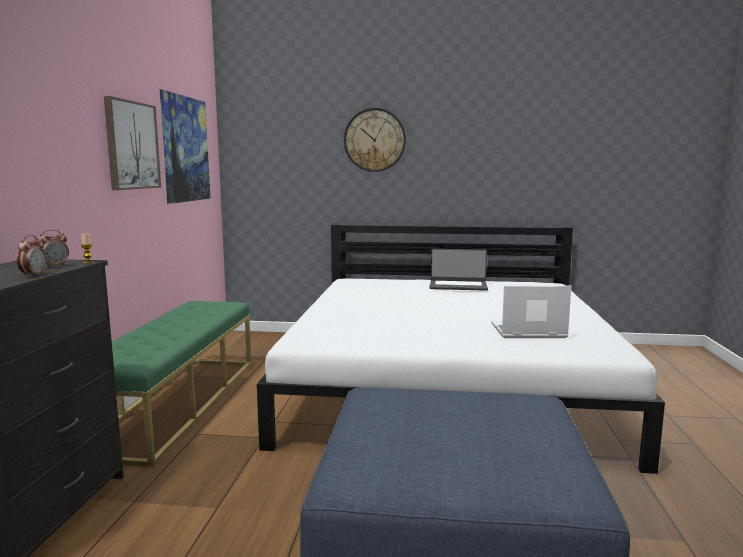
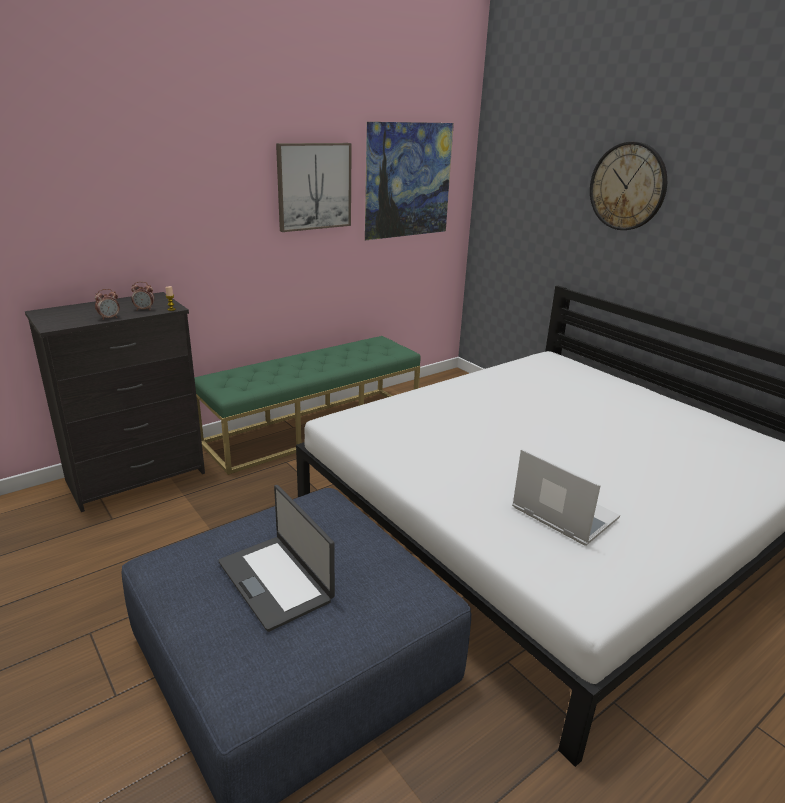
camera: 45 degrees right, 15 degrees up
laptop [430,249,488,291] -> laptop moved to [218,485,335,632]

